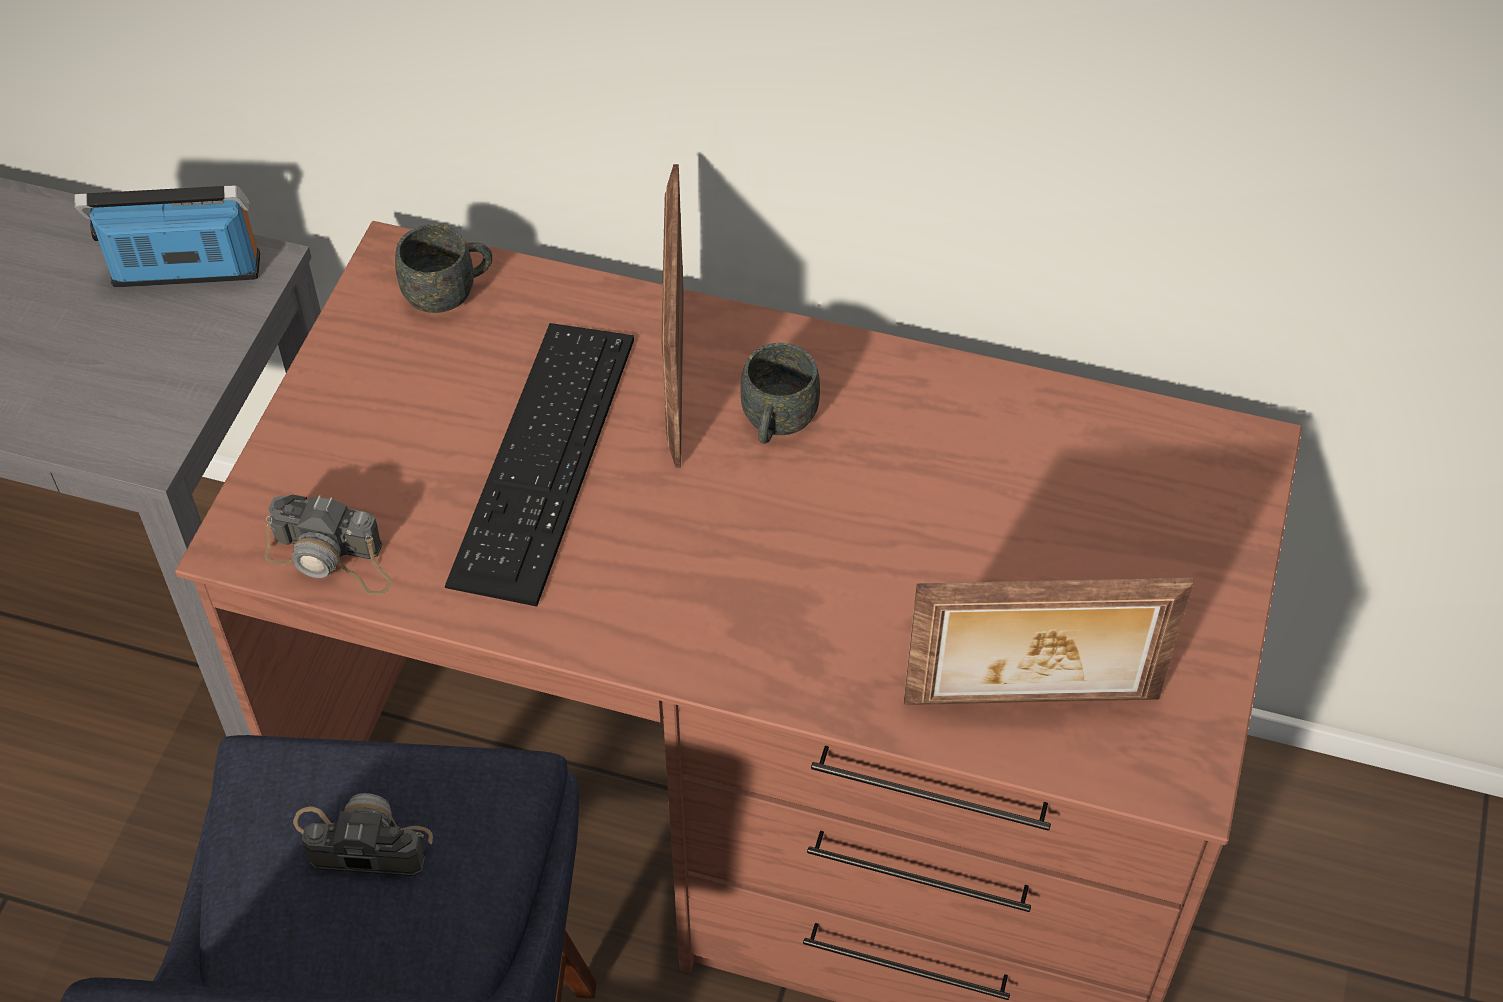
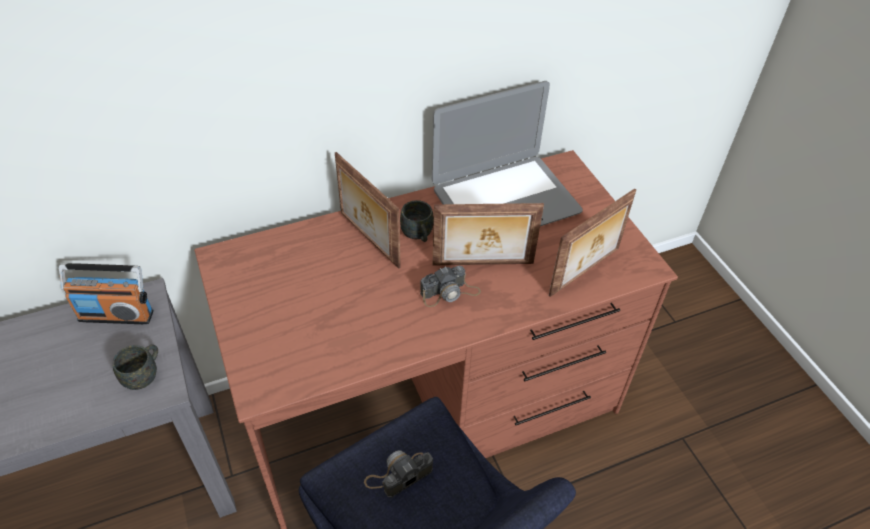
camera: 40 degrees left, 5 degrees down
radio [74,185,260,287] -> radio turned 135 degrees counterclockwise [59,263,154,324]
camera [265,494,392,595] -> camera moved to [420,266,481,307]
grey mug [395,224,492,313] -> grey mug moved to [112,345,158,390]
keyboard [445,323,634,607] -> none
none -> laptop [432,81,583,226]
none -> picture frame [433,203,544,265]

